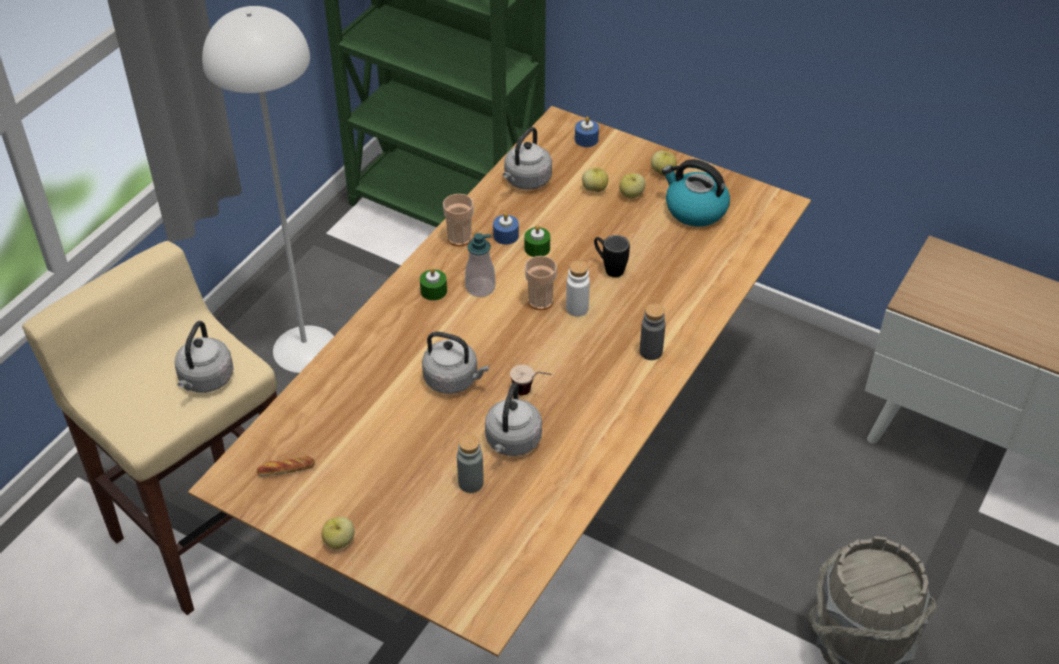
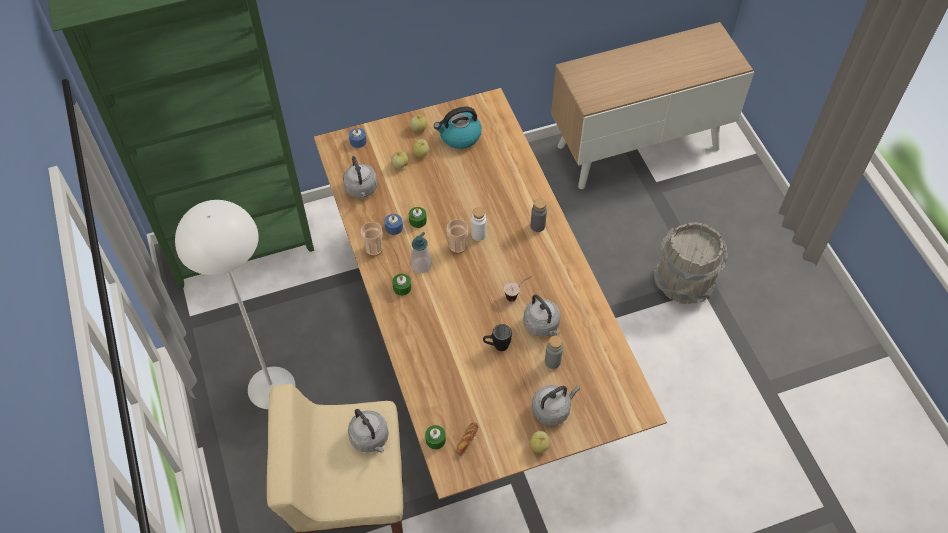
camera: 50 degrees left, 10 degrees up
grey kettle [422,332,489,394] -> grey kettle moved to [532,385,580,426]
black mug [594,235,630,277] -> black mug moved to [483,324,512,351]
none -> green candle [425,425,446,449]

